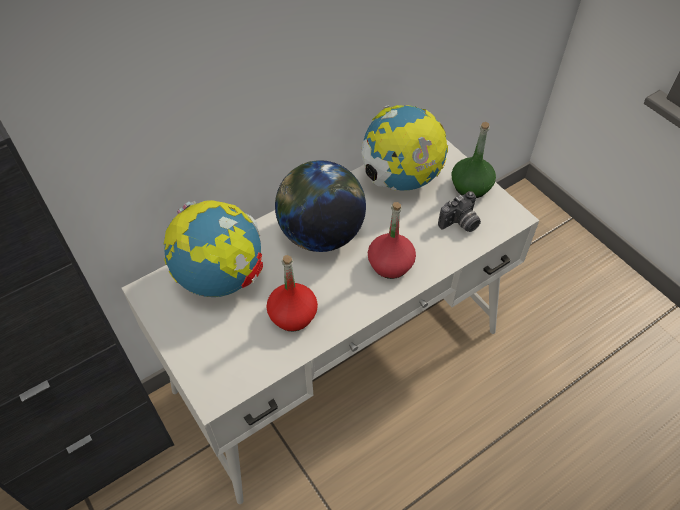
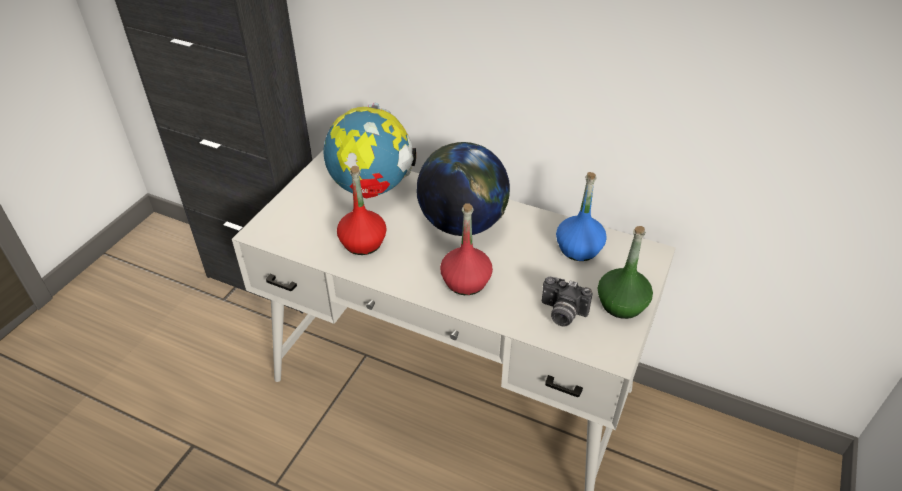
camera: 60 degrees right, 10 degrees down
globe [361,105,448,191] -> blue bottle [556,172,607,261]

